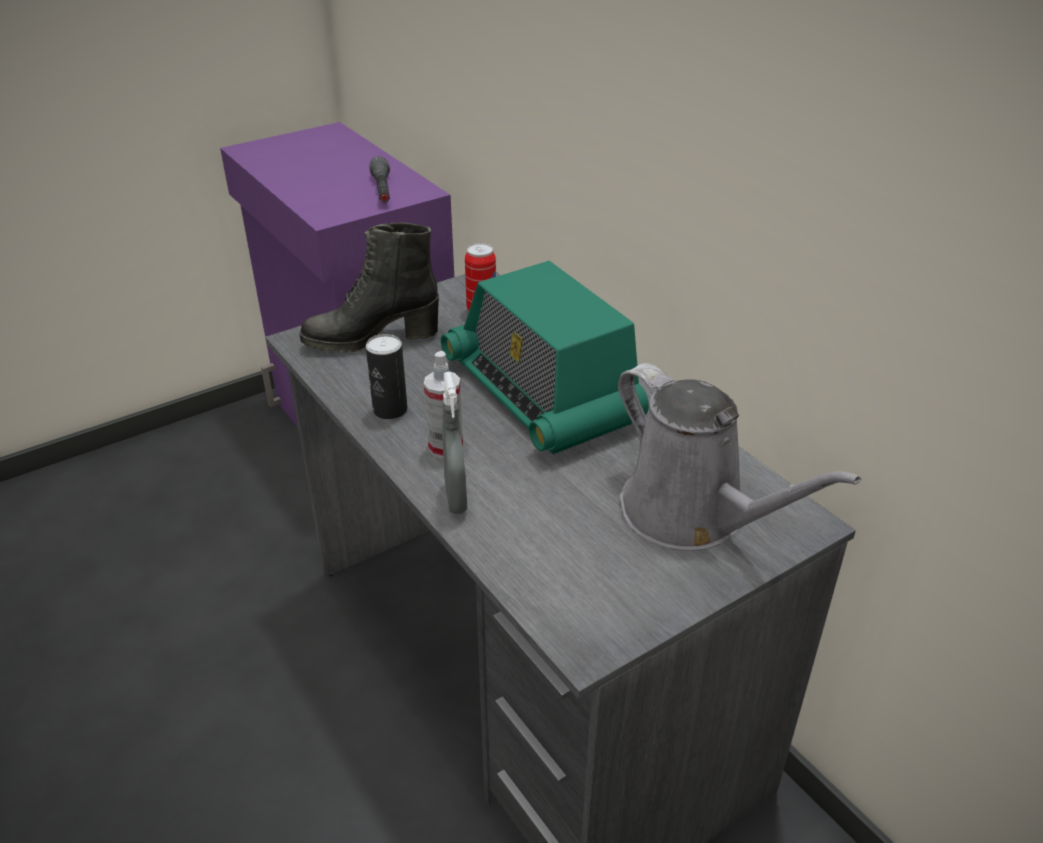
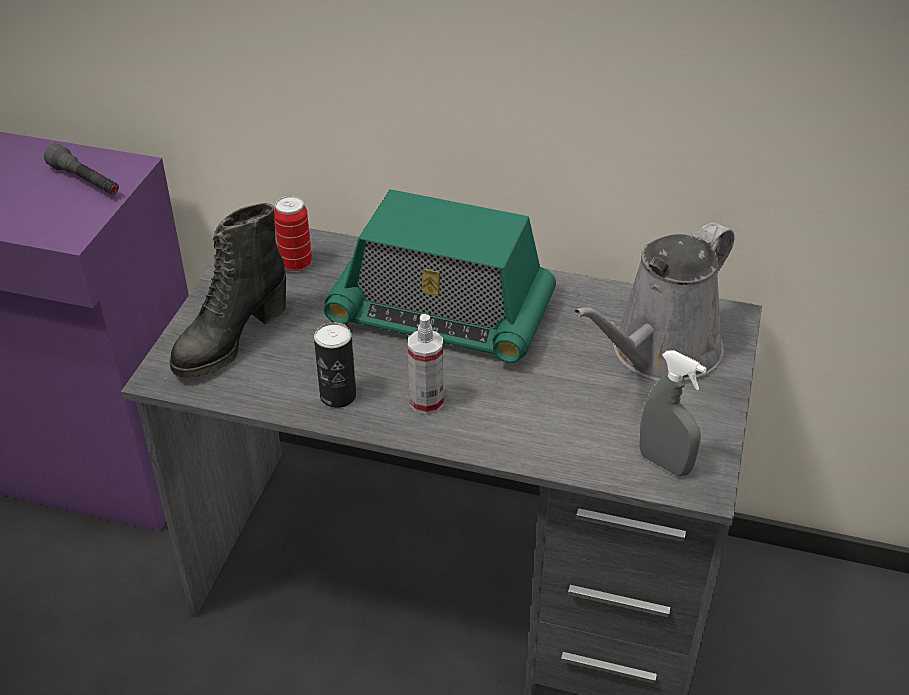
camera: 40 degrees left, 5 degrees up
grey spray bottle [442,371,467,514] -> grey spray bottle moved to [640,350,707,476]
grey watering can [618,363,861,551] -> grey watering can turned 120 degrees clockwise [574,222,734,382]

